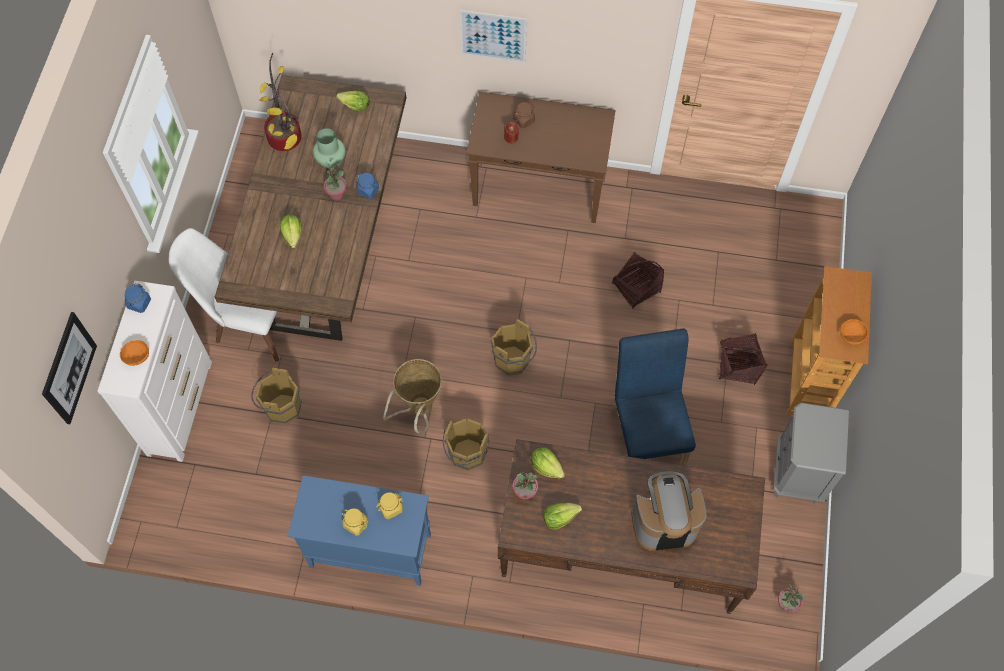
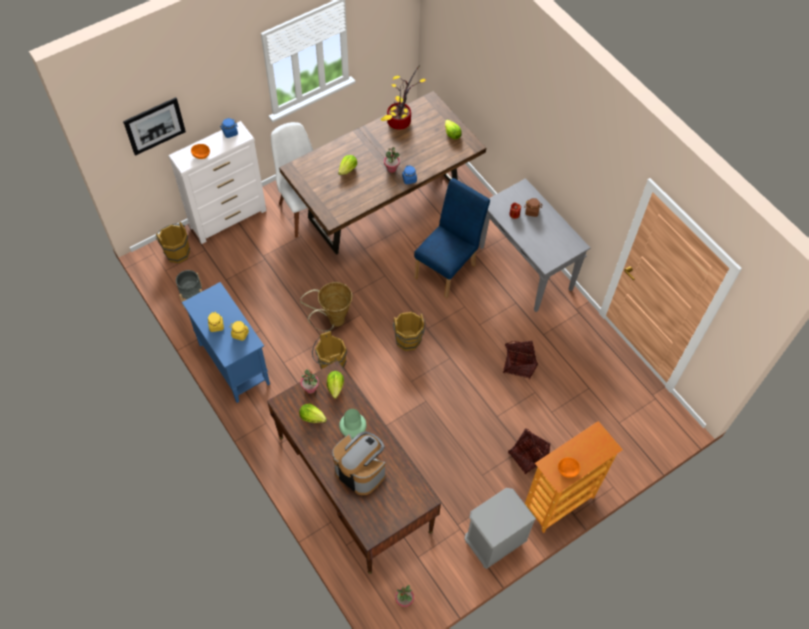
camera: 45 degrees right, 5 degrees down
brown bucket [251,368,302,425] -> brown bucket moved to [156,222,190,264]
green vase [313,128,345,168] -> green vase moved to [339,409,366,439]
picture [459,10,527,63] -> none
brown console table [466,91,616,223] -> grey console table [479,178,590,312]
blue chair [612,328,696,465] -> blue chair moved to [414,178,490,298]
none -> grey planter [176,270,202,308]

